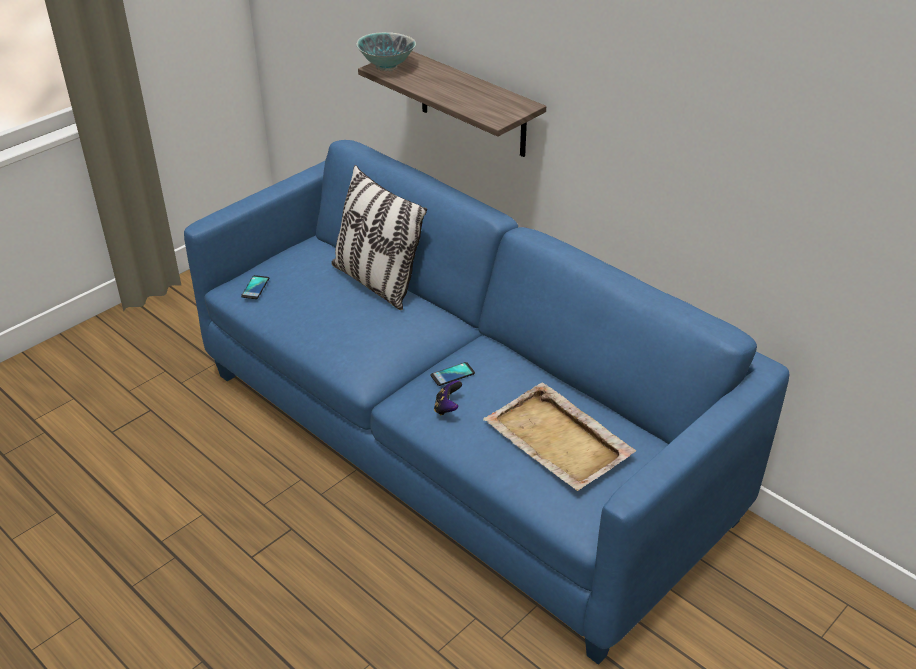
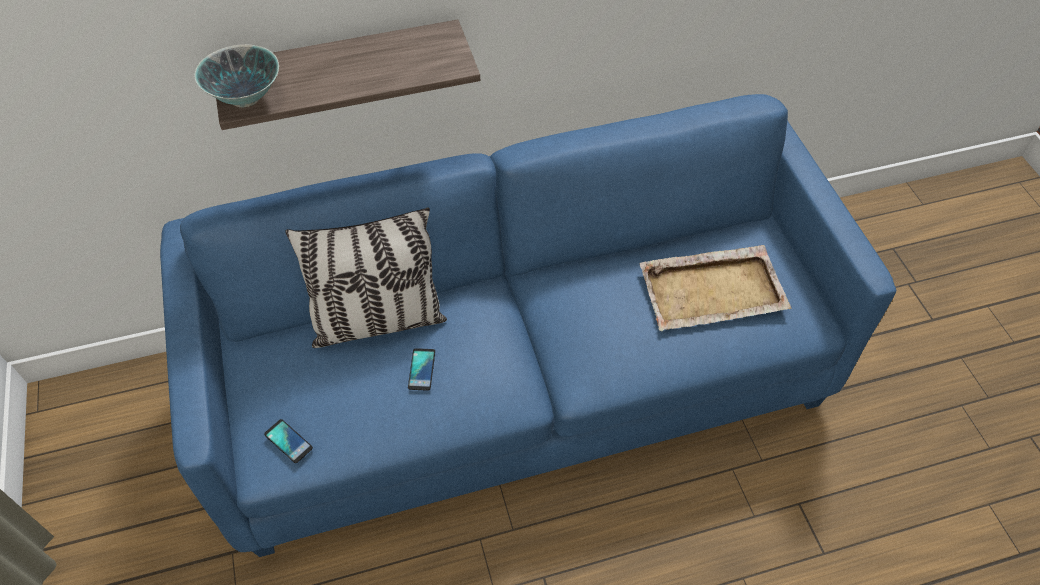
camera: 60 degrees left, 15 degrees up
phone [430,362,475,386] -> phone moved to [408,348,435,391]
game controller [434,380,462,416] -> none

